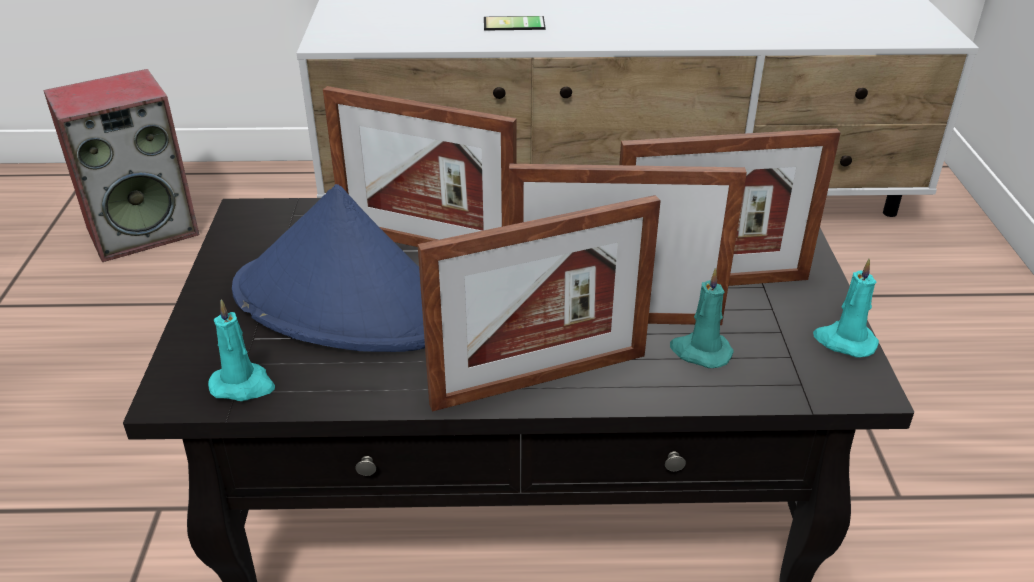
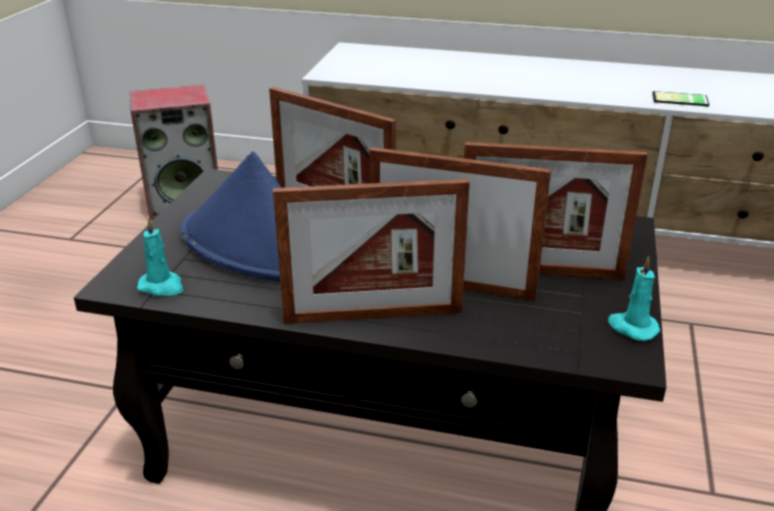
camera: 15 degrees right, 5 degrees down
phone [484,16,546,31] -> phone moved to [653,91,709,106]
turquoise candle [670,268,734,368] -> none

